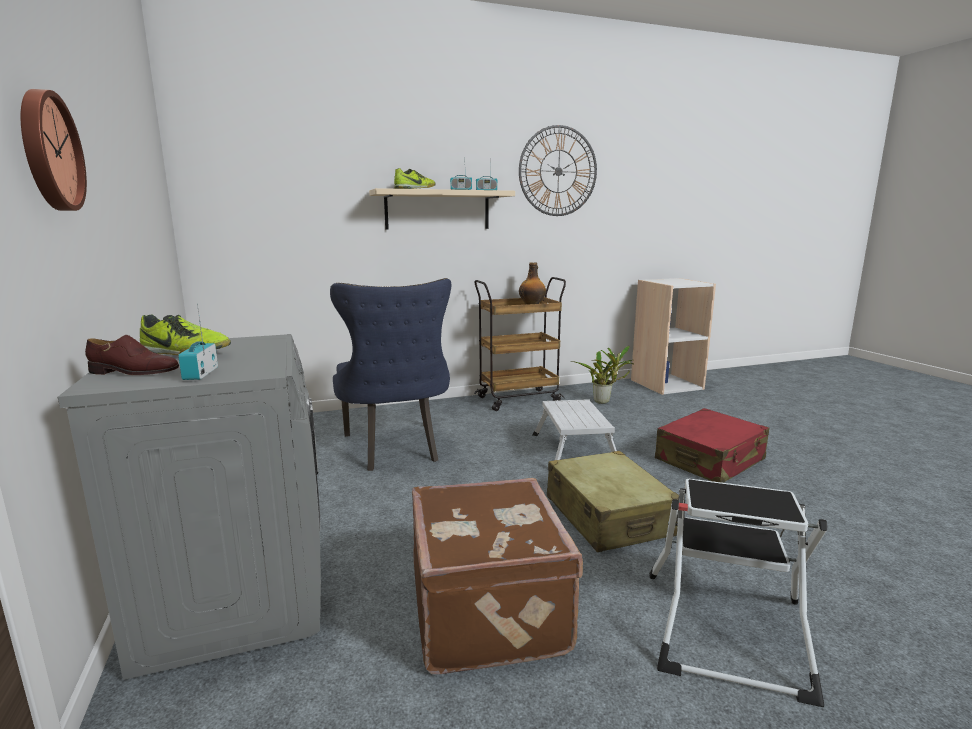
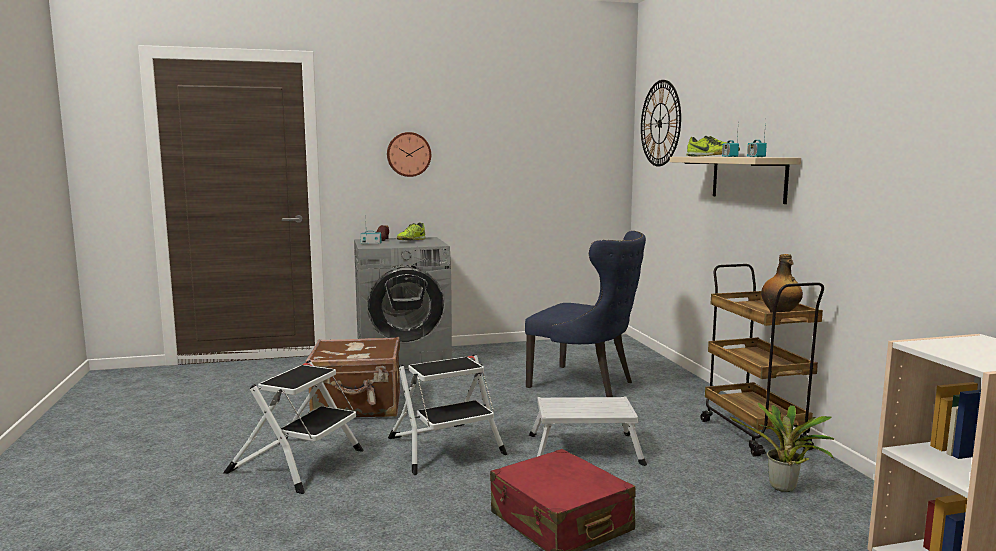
camera: 95 degrees right, 5 degrees down
blue chair [330,278,451,471] -> blue chair turned 135 degrees counterclockwise [525,231,646,397]
wall clock [519,125,597,216] -> wall clock moved to [641,80,681,167]
beige suitcase [547,451,679,552] -> step ladder [388,354,507,475]

